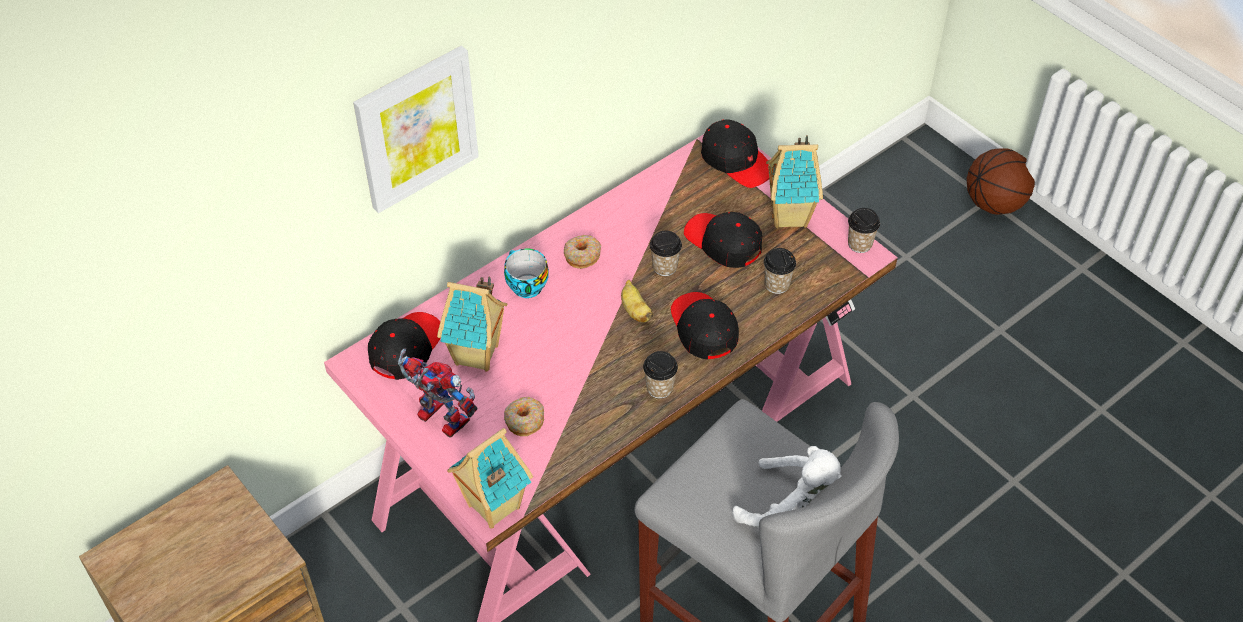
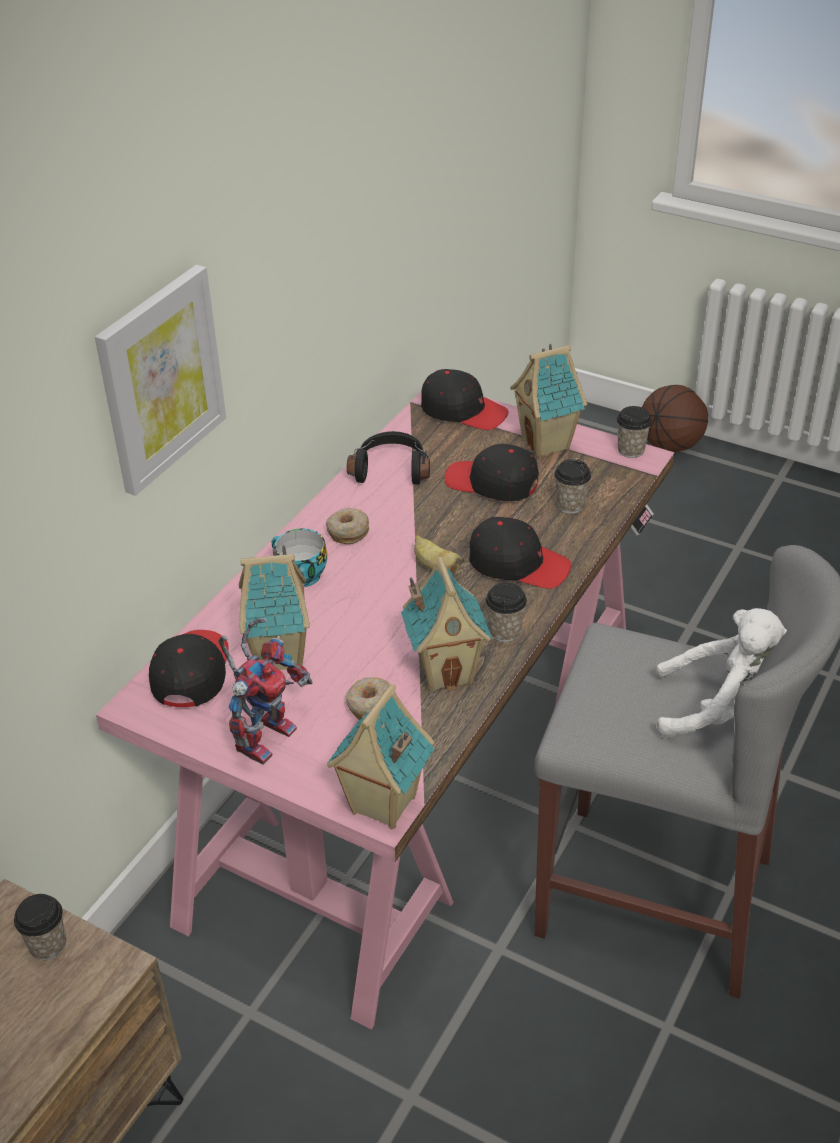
camera: 20 degrees left, 10 degrees down
toy robot [398,349,477,438] -> toy robot turned 105 degrees clockwise [218,617,313,765]
cup [650,231,682,276] -> cup moved to [14,894,66,960]
black cap [671,292,739,359] -> black cap turned 150 degrees clockwise [469,517,571,588]
none -> black headphones [347,431,430,484]
none -> toy house [401,557,492,692]

